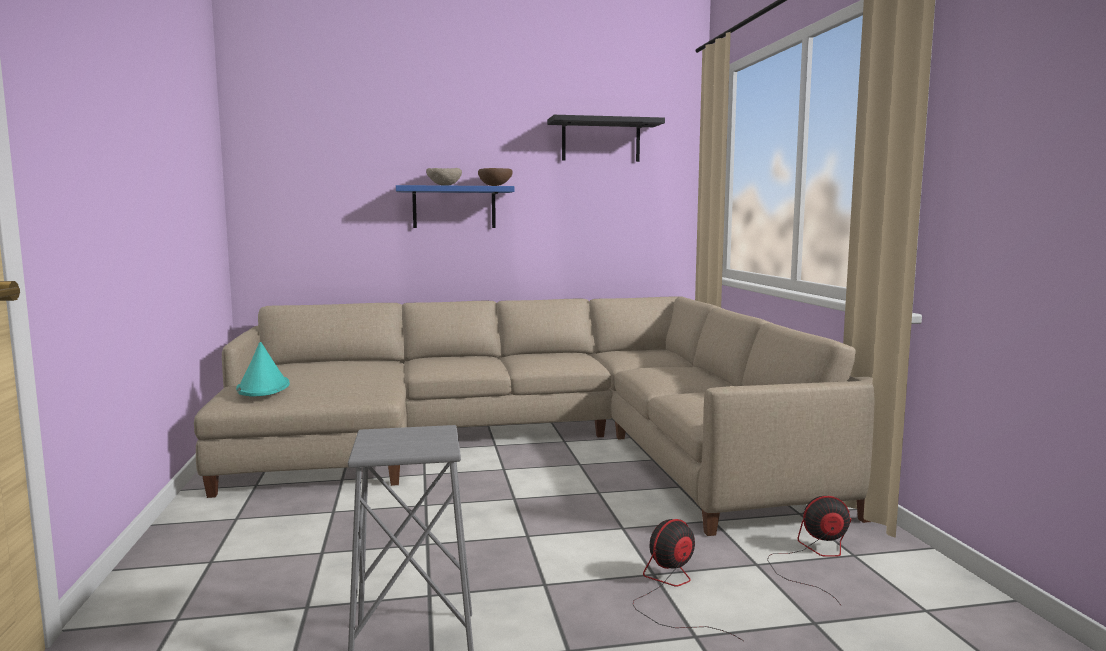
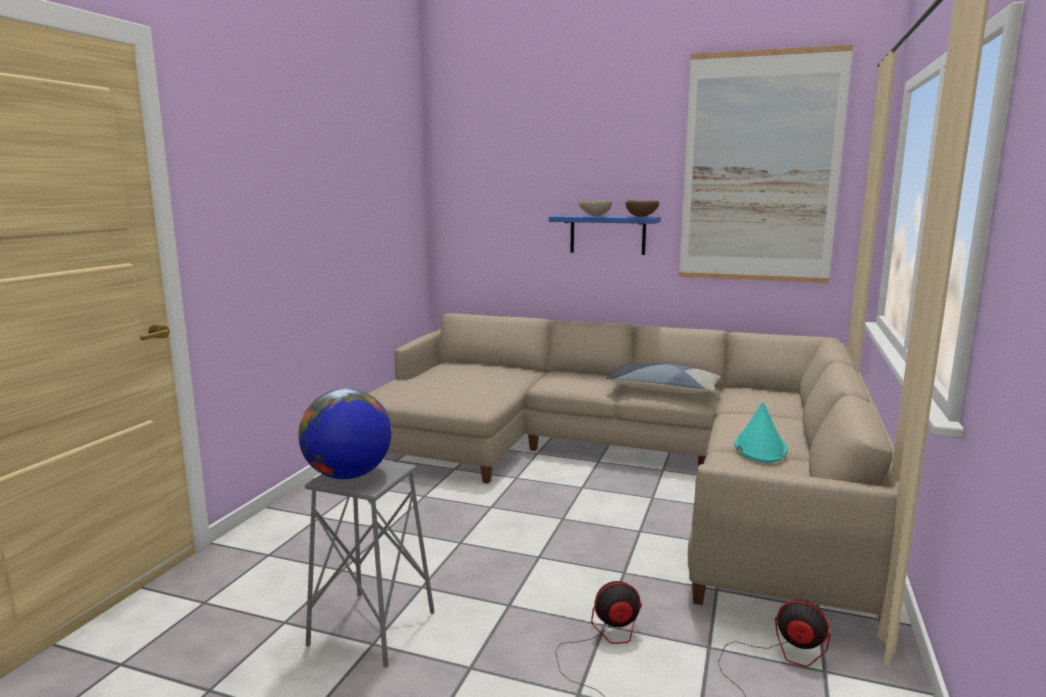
camera: 30 degrees right, 5 degrees up
turquoise hat [236,342,290,397] -> turquoise hat moved to [734,402,788,463]
black shelf [547,115,665,162] -> picture [679,45,853,283]
none -> globe [299,388,392,479]
none -> pillow [606,363,721,393]

